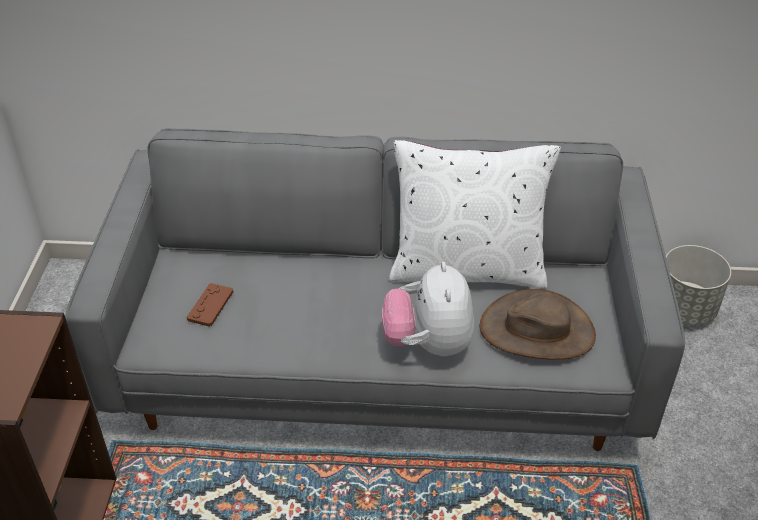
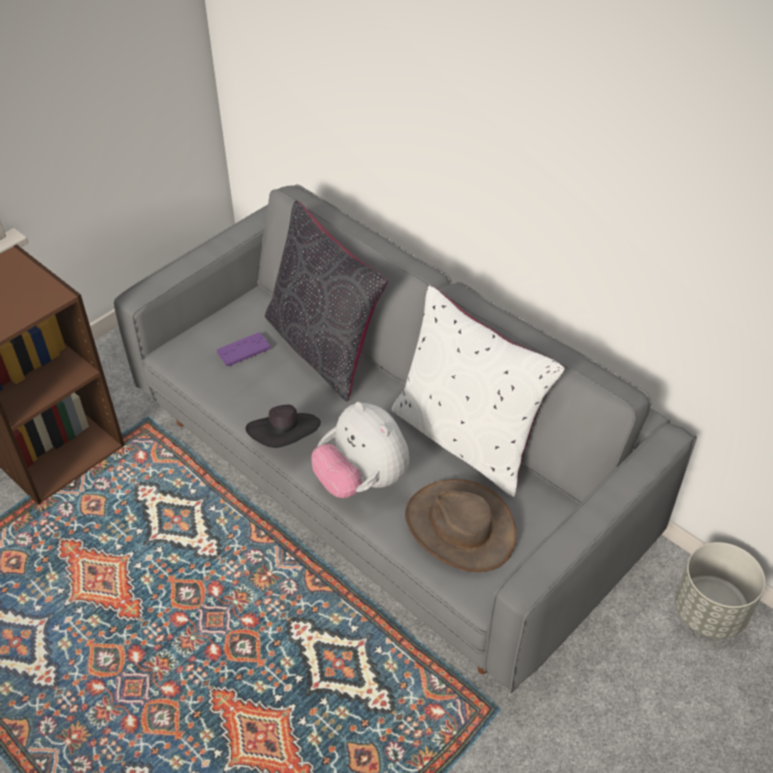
camera: 40 degrees right, 5 degrees up
brown game controller [187,283,233,327] -> purple game controller [217,332,271,366]
plush toy [382,262,474,357] -> plush toy turned 75 degrees counterclockwise [311,402,409,498]
none -> black hat [246,404,321,448]
none -> black pillow [265,200,388,402]

